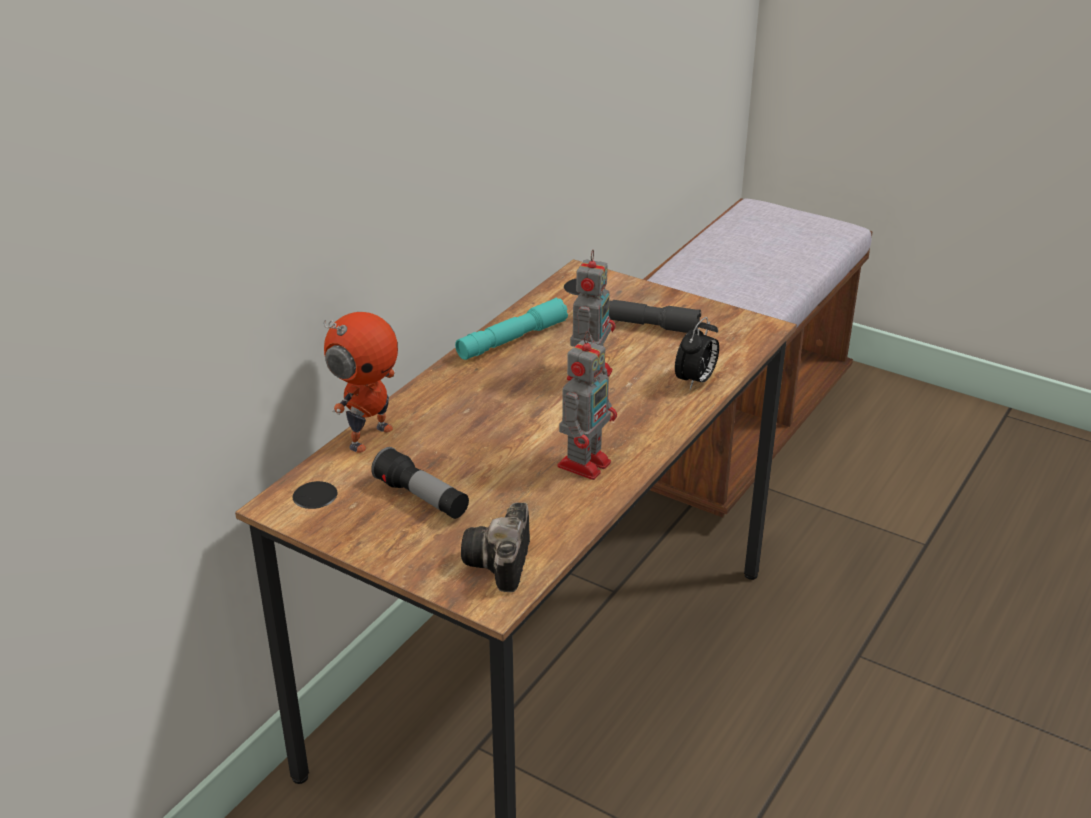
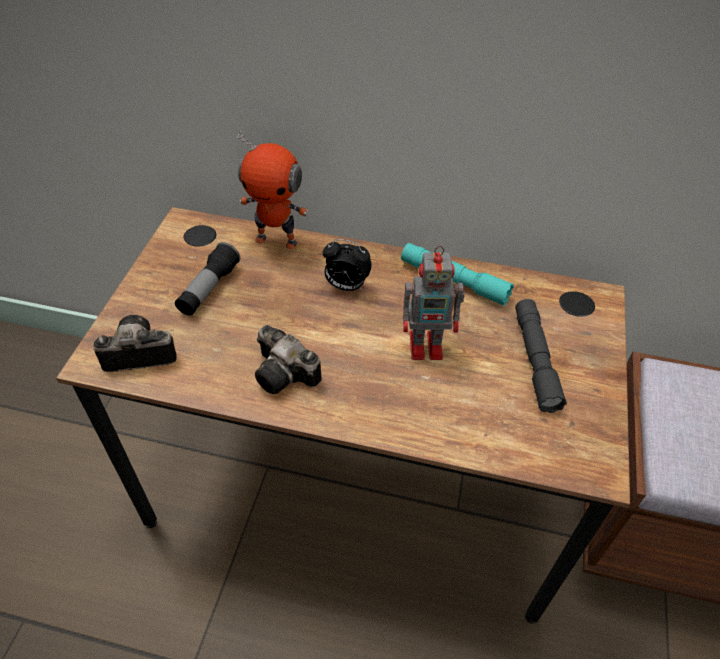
camera: 70 degrees right, 15 degrees up
toy robot [557,331,617,480] -> camera [255,325,322,394]
alarm clock [675,317,719,390] -> alarm clock moved to [323,239,372,291]

